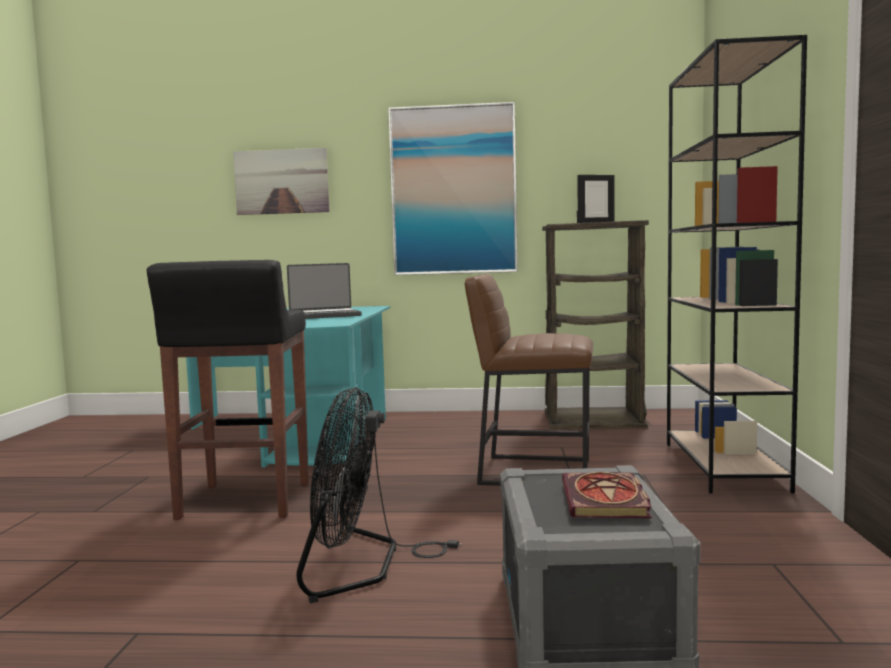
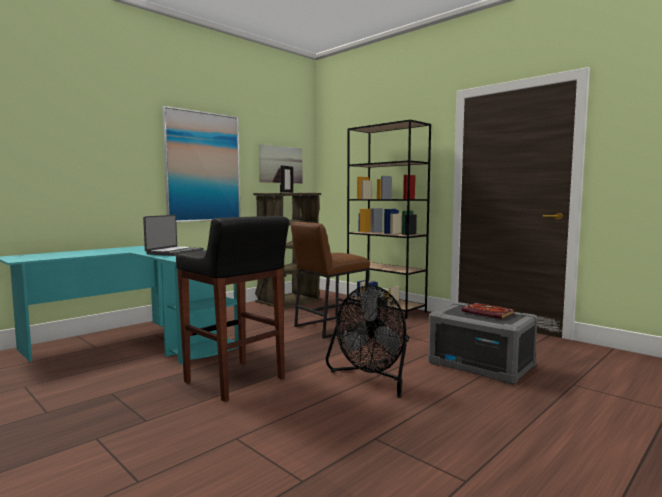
camera: 50 degrees left, 0 degrees up
picture [233,148,330,215] -> picture moved to [259,144,303,183]

